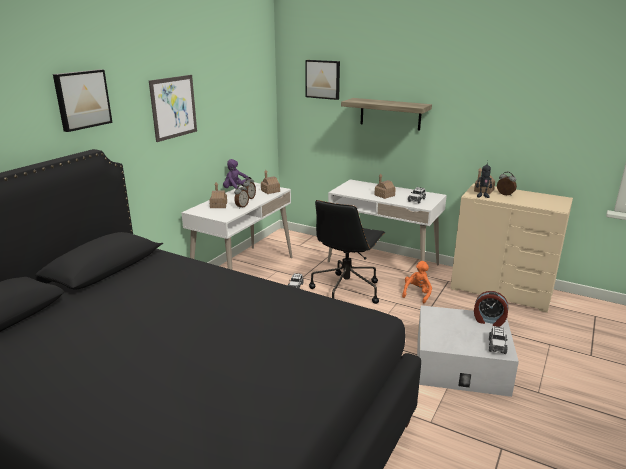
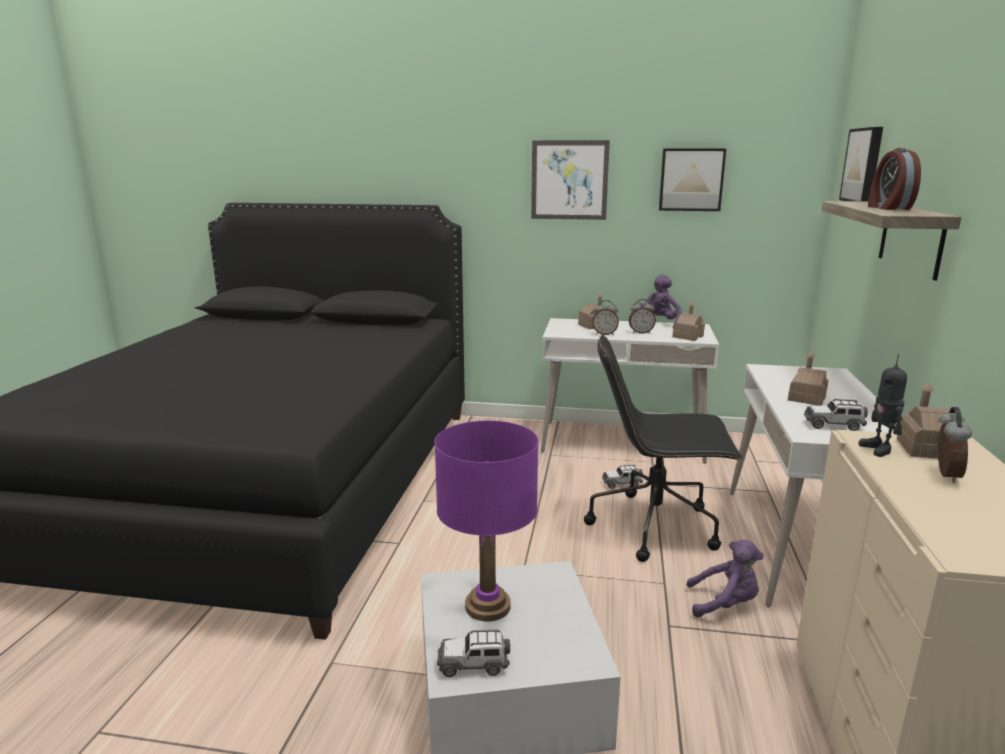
camera: 70 degrees right, 5 degrees down
picture [53,69,113,132] -> picture moved to [659,149,726,211]
orange plush toy [402,261,432,303] -> purple plush toy [687,540,764,618]
alarm clock [474,291,509,327] -> alarm clock moved to [868,148,921,210]
none -> purple table lamp [434,421,539,622]

